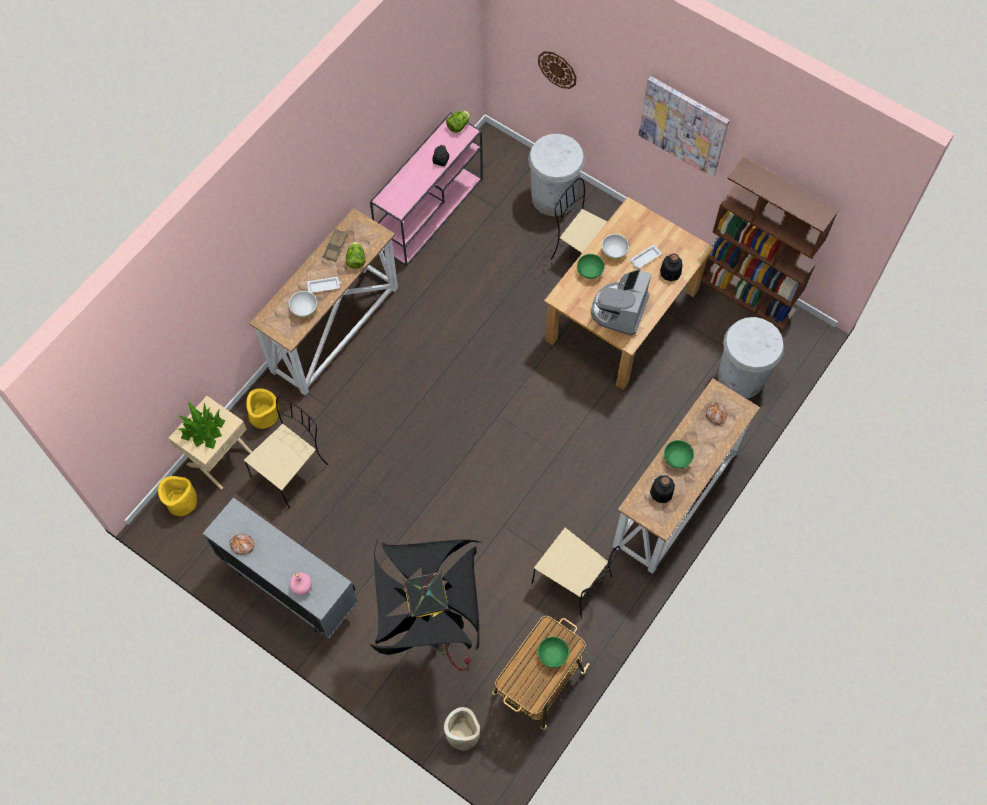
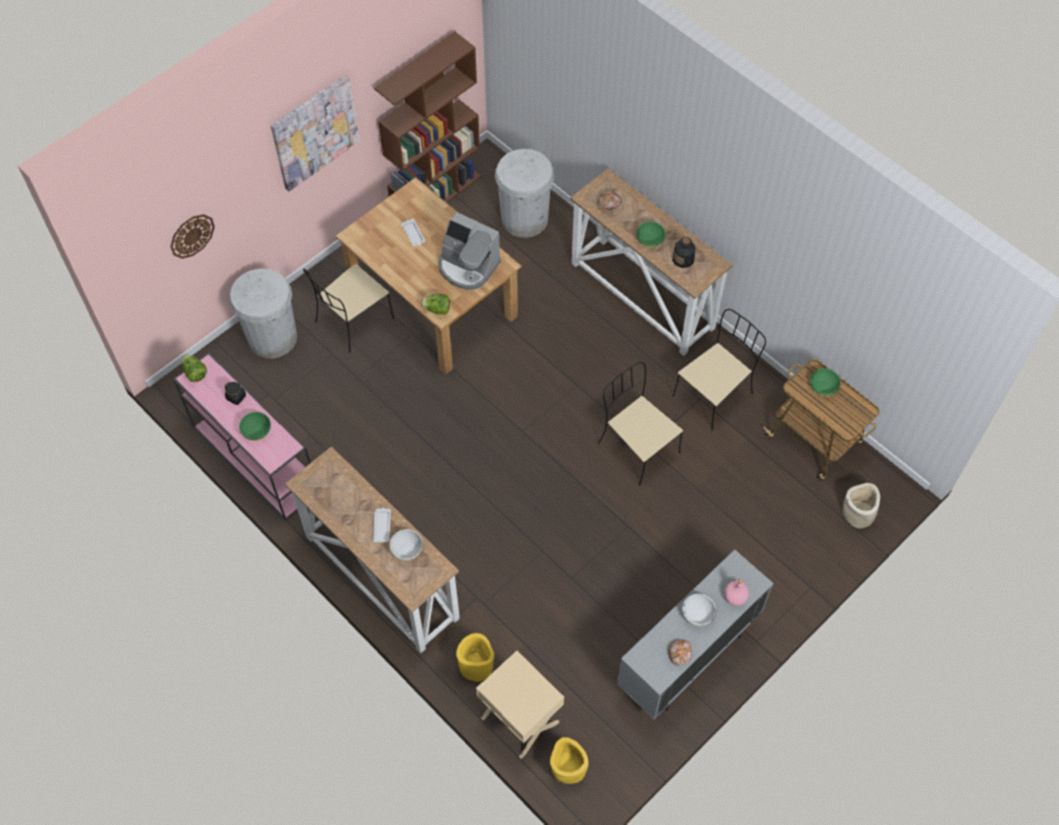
camera: 80 degrees left, 5 degrees down
potted plant [177,401,226,449] -> none
beige chair [244,396,328,508] -> beige chair moved to [598,362,683,485]
brown tray [323,229,348,261] -> none
lettuce [346,241,365,269] -> lettuce moved to [421,294,450,315]
black floor lamp [370,537,480,671] -> none
green bowl [577,254,605,279] -> green bowl moved to [239,412,271,441]
white bowl [602,234,629,259] -> white bowl moved to [682,594,716,626]
bottle [660,254,683,281] -> none

